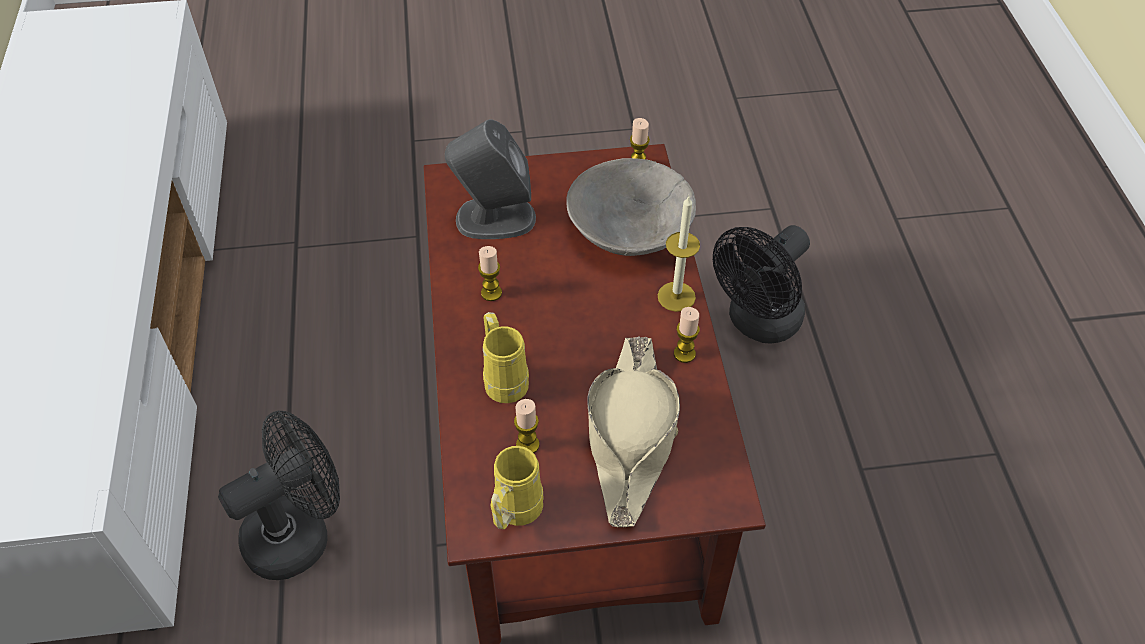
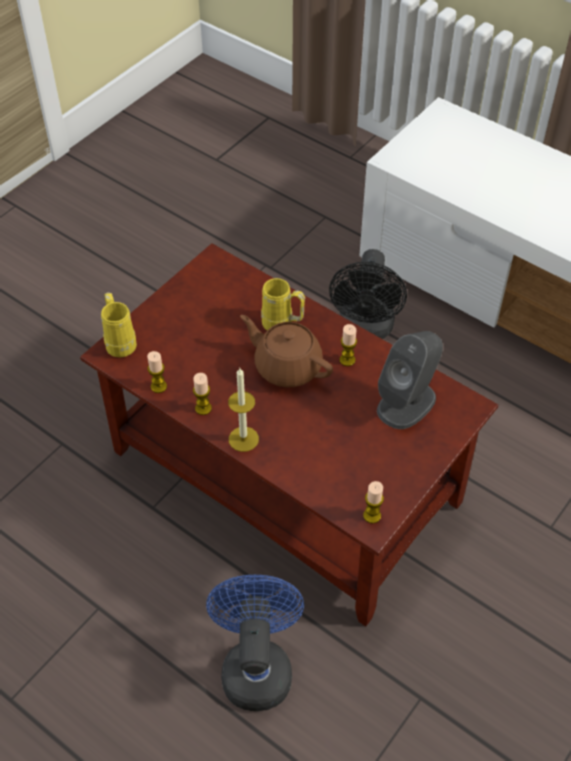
camera: 135 degrees right, 0 degrees up
yellow mug [491,446,543,530] -> yellow mug moved to [101,292,137,357]
candle [514,399,540,453] -> candle moved to [147,351,167,393]
grey bowl [566,158,696,256] -> none
beige hat [588,336,680,527] -> none
black fan [713,225,810,344] -> blue fan [206,575,304,711]
none -> brown teapot [240,315,333,387]

